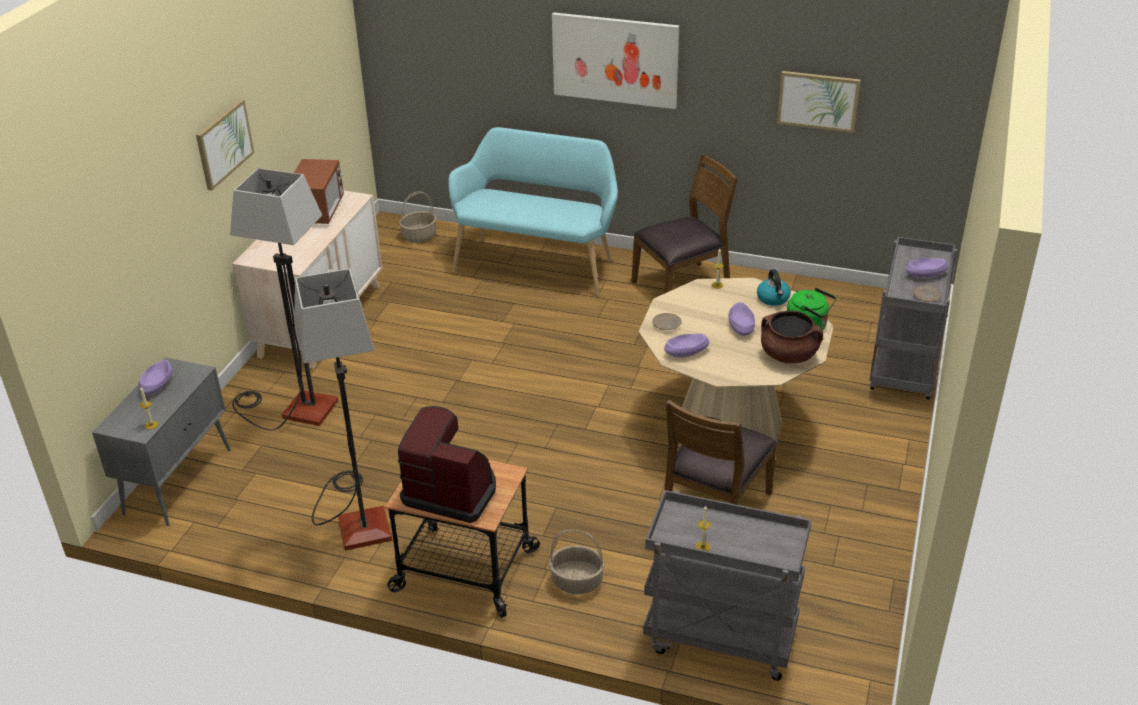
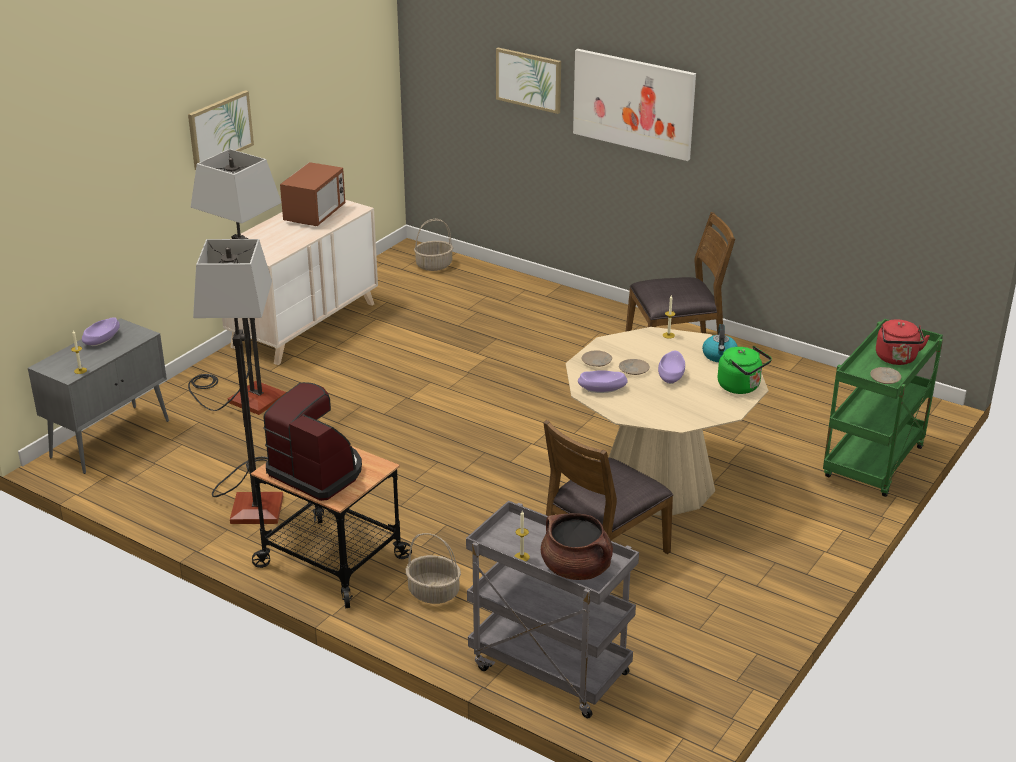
camera: 15 degrees right, 5 degrees down
turquoise bench [448,127,618,297] -> none
brown cooking pot [761,311,823,363] -> brown cooking pot moved to [541,513,613,580]
picture [777,71,861,133] -> picture moved to [496,48,561,114]
grey cart [869,237,957,400] -> green cart [823,319,943,497]
purple bowl [906,258,948,279] -> red kettle [876,319,930,365]
none -> beige plate [619,359,650,375]

